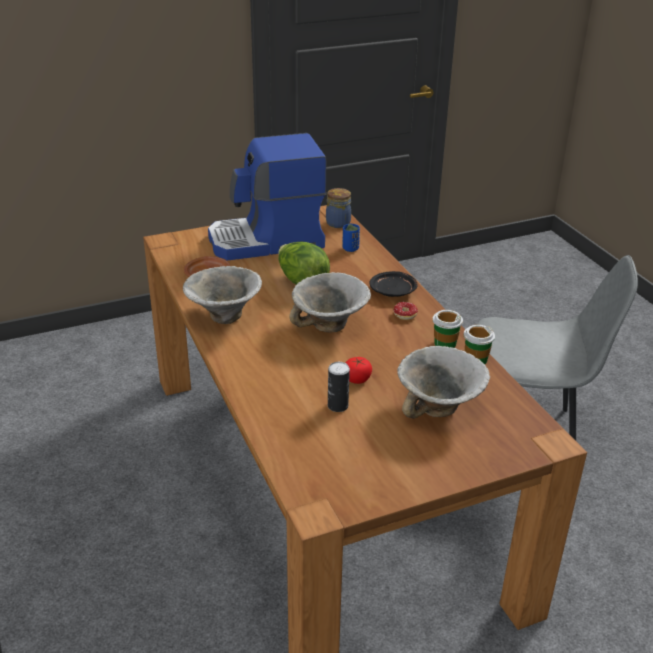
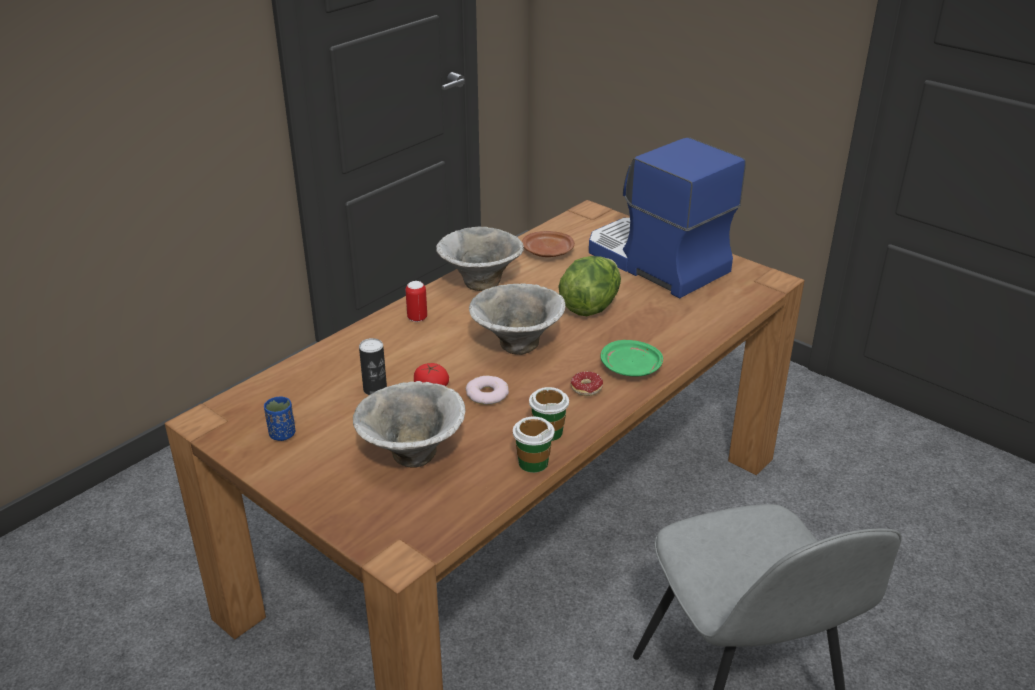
camera: 65 degrees right, 0 degrees up
jar [326,188,351,228] -> none
blue cup [343,224,360,252] -> blue cup moved to [264,397,296,441]
black plate [370,271,418,297] -> green plate [601,340,663,377]
none -> can [405,281,427,322]
none -> donut [466,376,509,405]

